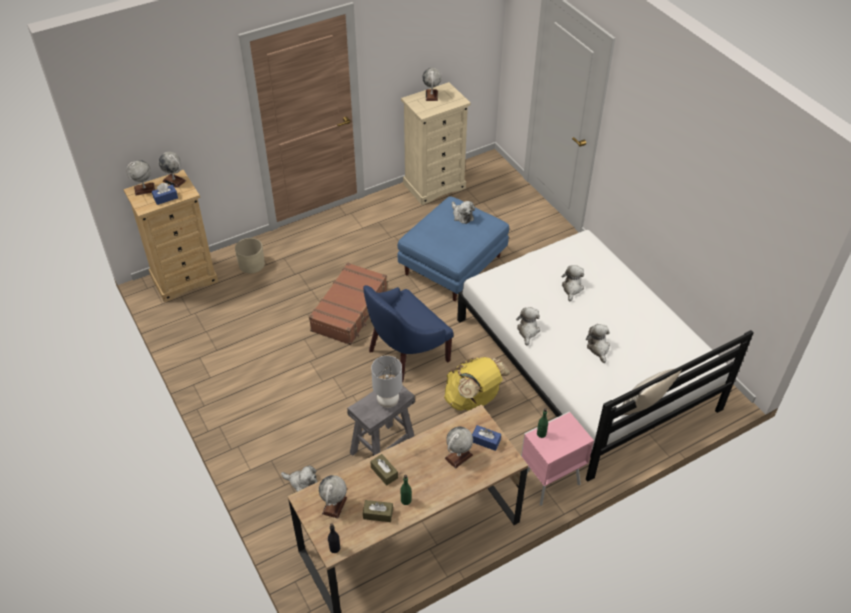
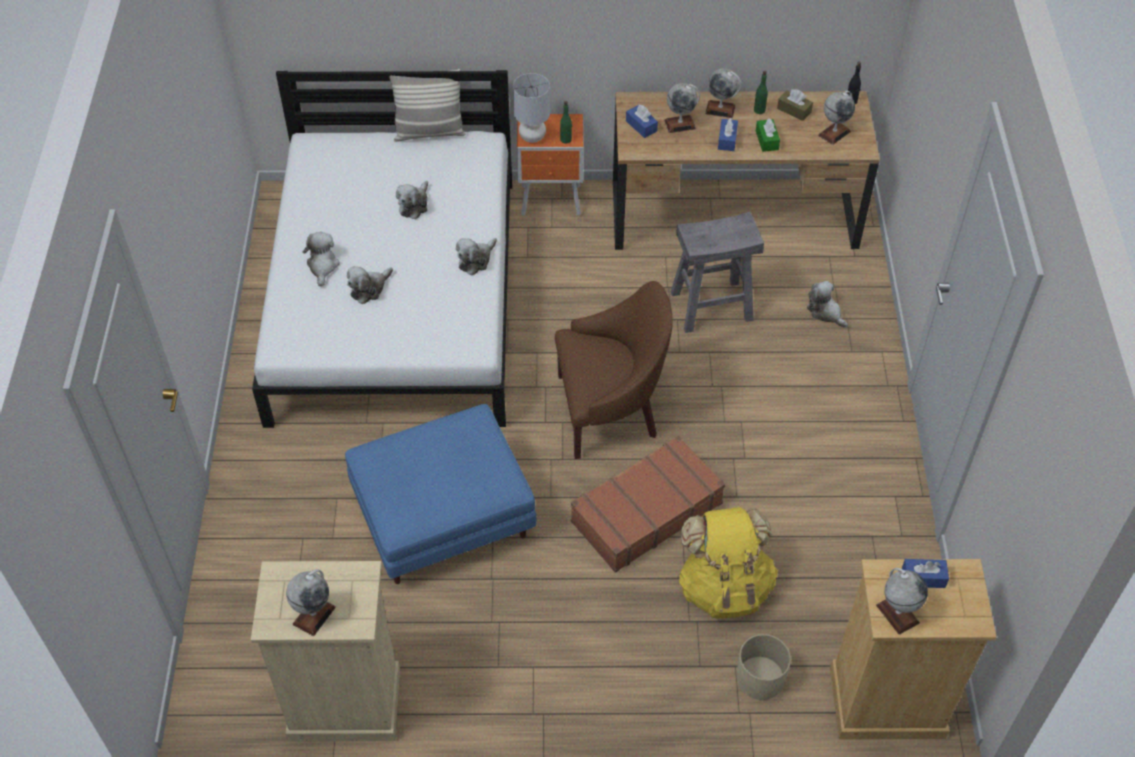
camera: 150 degrees left, 5 degrees up
globe [126,160,155,196] -> globe moved to [705,68,741,118]
blue armchair [363,285,454,383] -> brown armchair [555,281,673,459]
brown tissue box [370,454,398,486] -> green tissue box [756,118,780,152]
grey table lamp [371,356,402,408] -> grey table lamp moved to [513,73,550,143]
yellow backpack [444,357,510,411] -> yellow backpack moved to [678,507,778,618]
plush toy [452,201,475,224] -> plush toy moved to [303,232,340,287]
pink nightstand [521,412,594,506] -> orange nightstand [517,114,583,216]
none -> blue tissue box [718,118,738,151]

